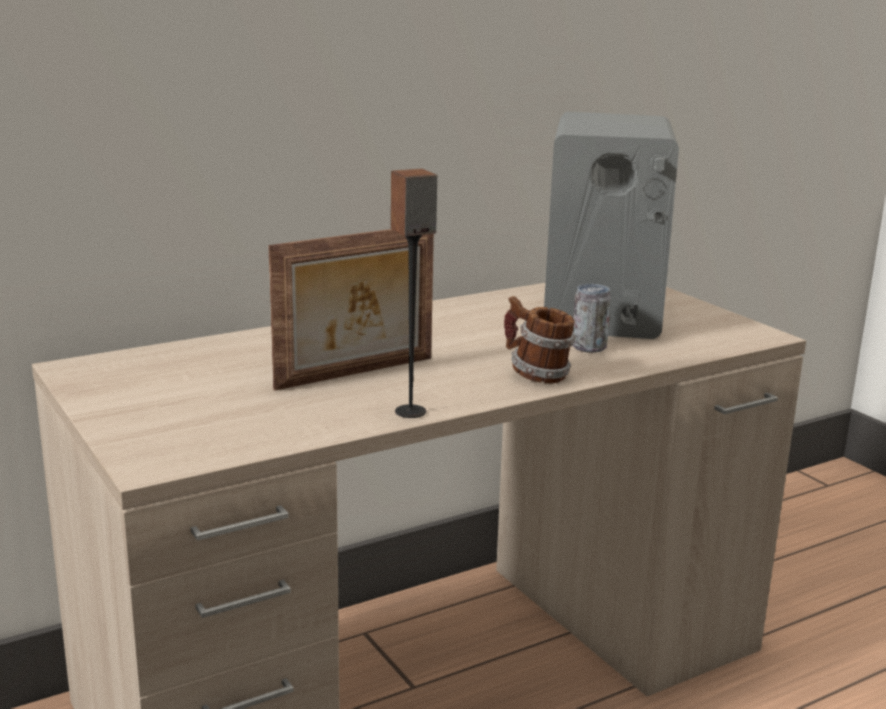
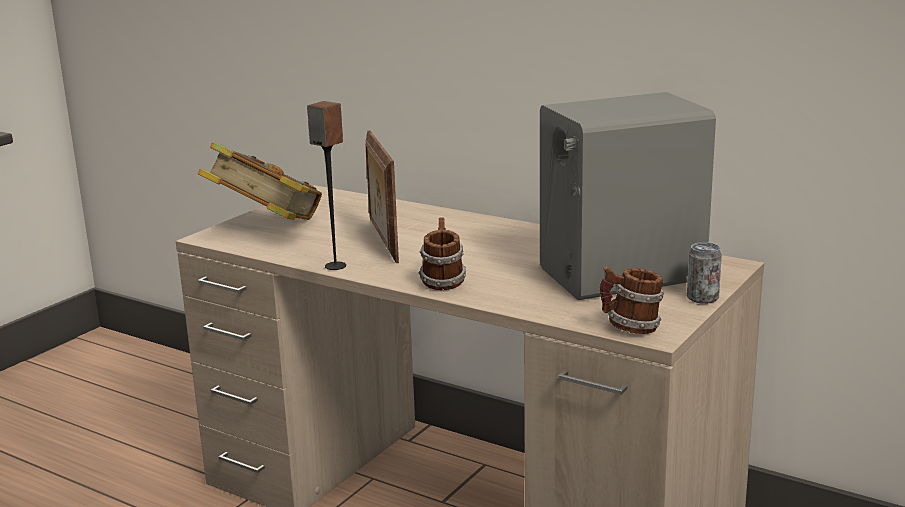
camera: 65 degrees right, 0 degrees up
picture frame [269,229,434,390] -> picture frame turned 45 degrees clockwise [365,131,399,263]
can [572,284,611,353] -> can moved to [687,242,722,304]
none -> book [198,142,322,220]
none -> mug [600,267,664,334]

